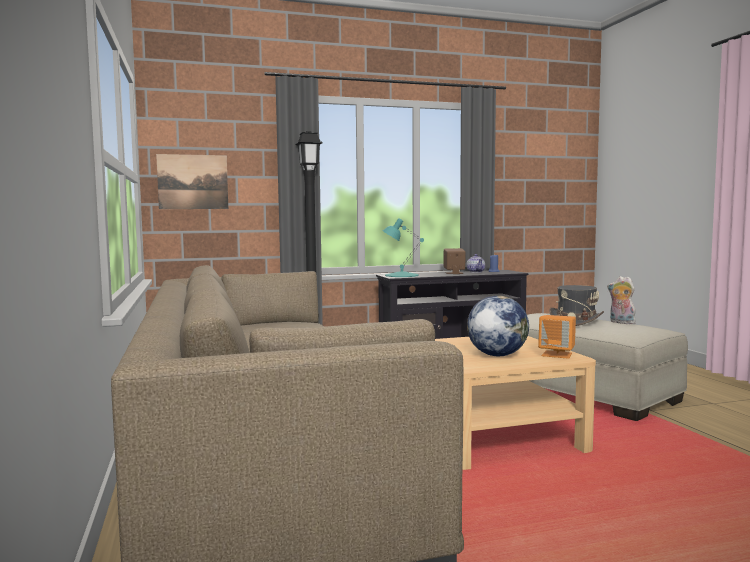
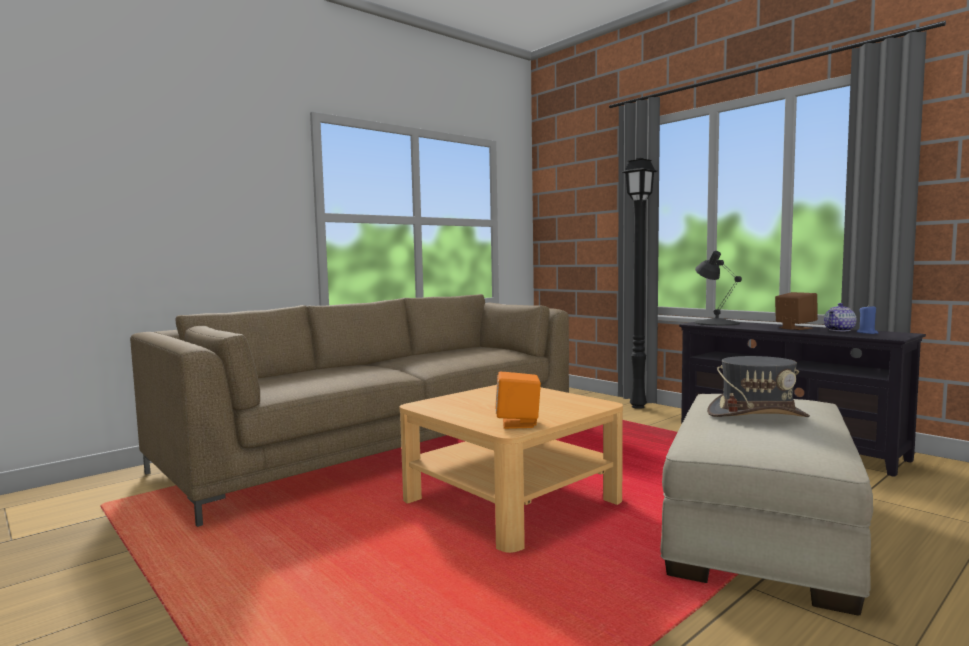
camera: 65 degrees right, 0 degrees up
picture [156,154,228,209] -> none
turquoise table lamp [383,218,424,277] -> black table lamp [694,251,742,326]
globe [467,295,529,356] -> none
plush toy [607,276,636,324] -> none

